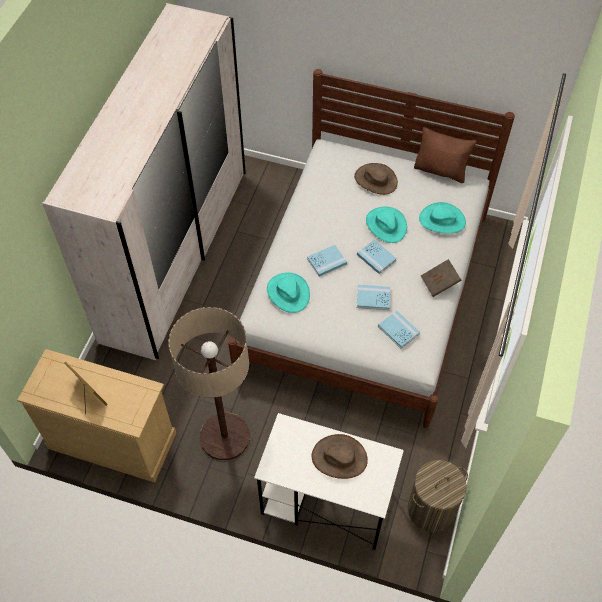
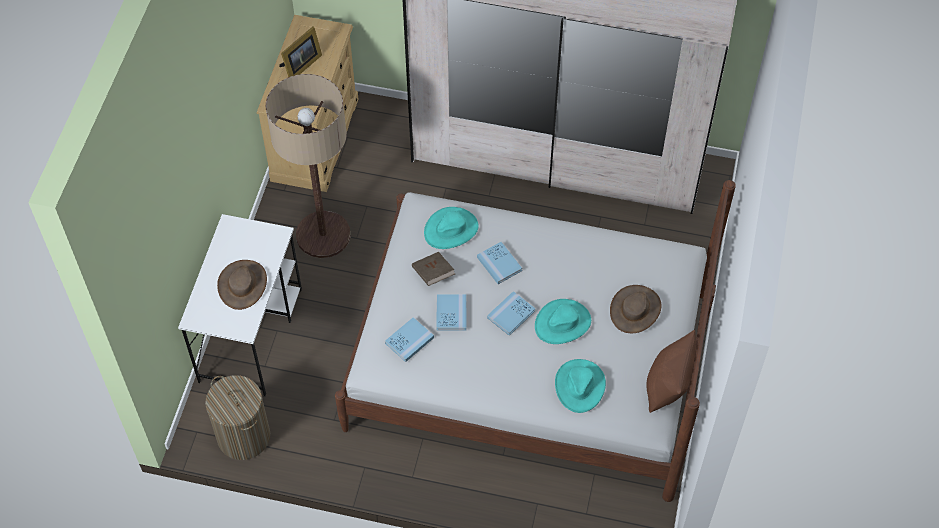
camera: 85 degrees right, 0 degrees up
brown book [421,259,462,297] -> brown book moved to [412,252,455,286]

